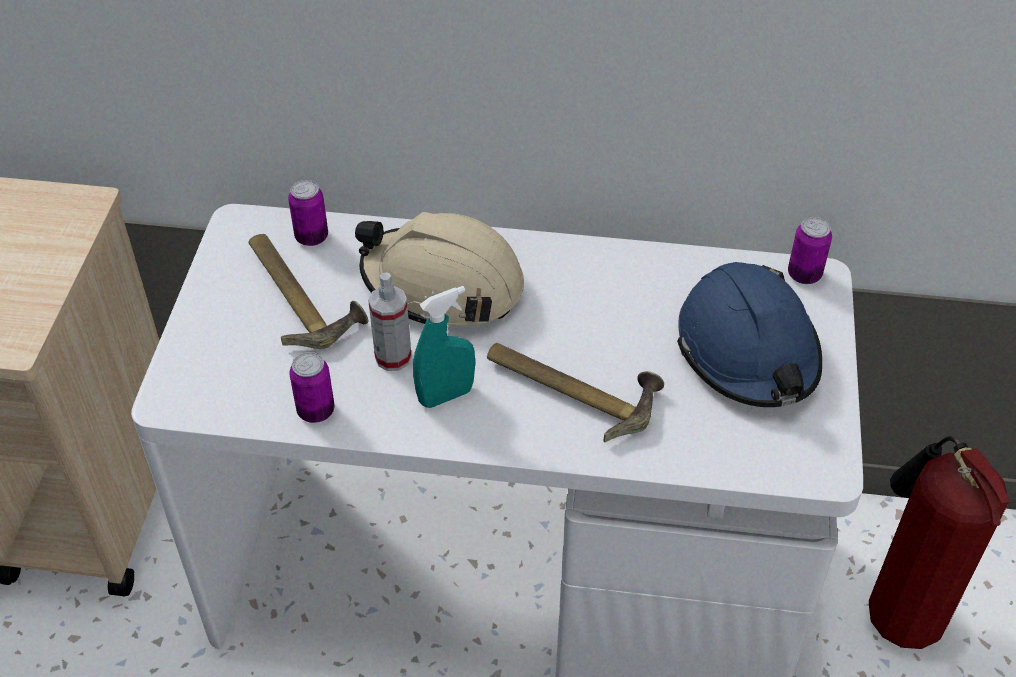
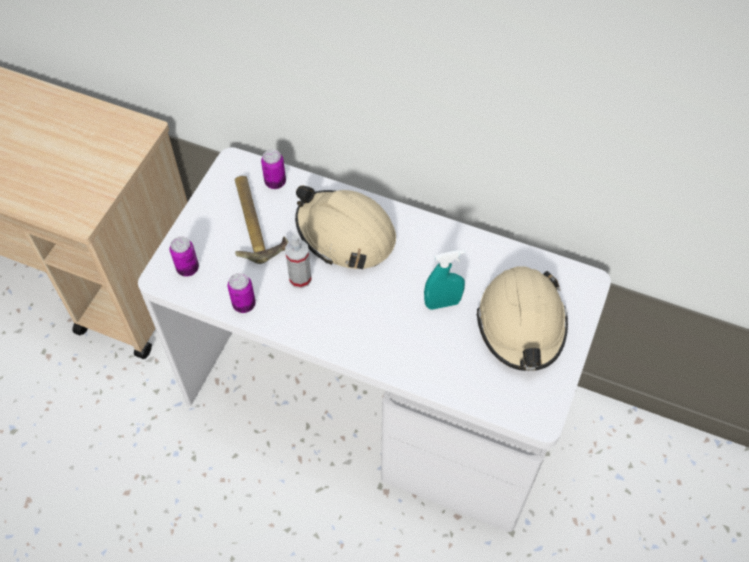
camera: 15 degrees right, 10 degrees up
turquoise spray bottle [413,286,475,408] -> turquoise spray bottle moved to [424,250,465,310]
hammer [487,343,664,442] -> none
blue hard hat [677,262,822,407] -> beige hard hat [477,266,568,371]
can [788,217,832,284] -> can moved to [170,236,199,277]
fire extinguisher [869,436,1010,649] -> none

